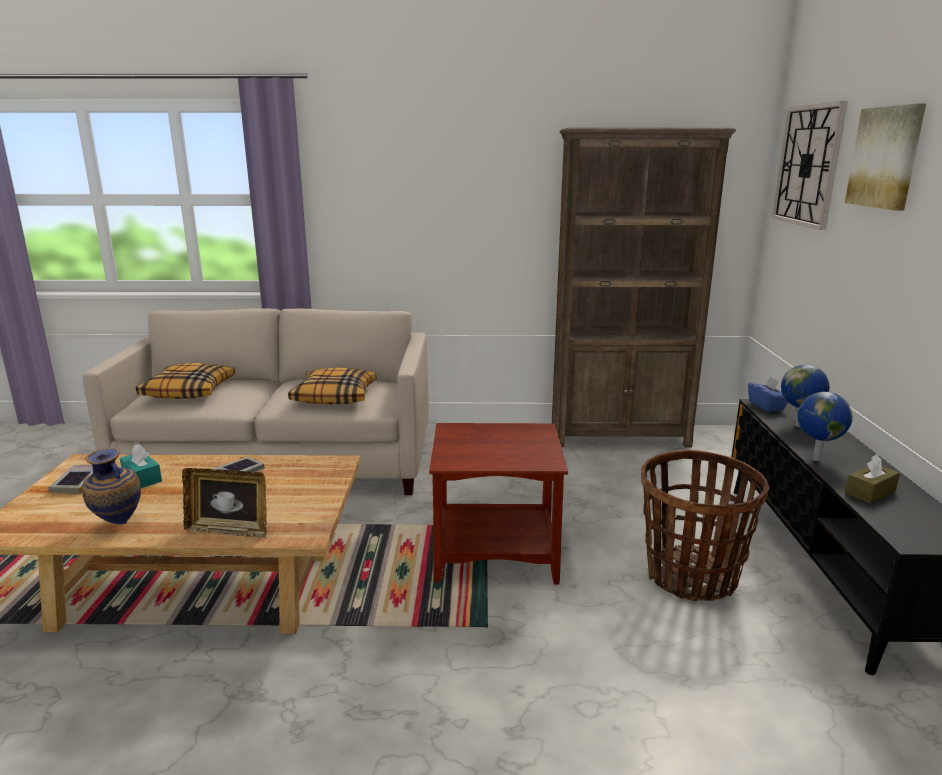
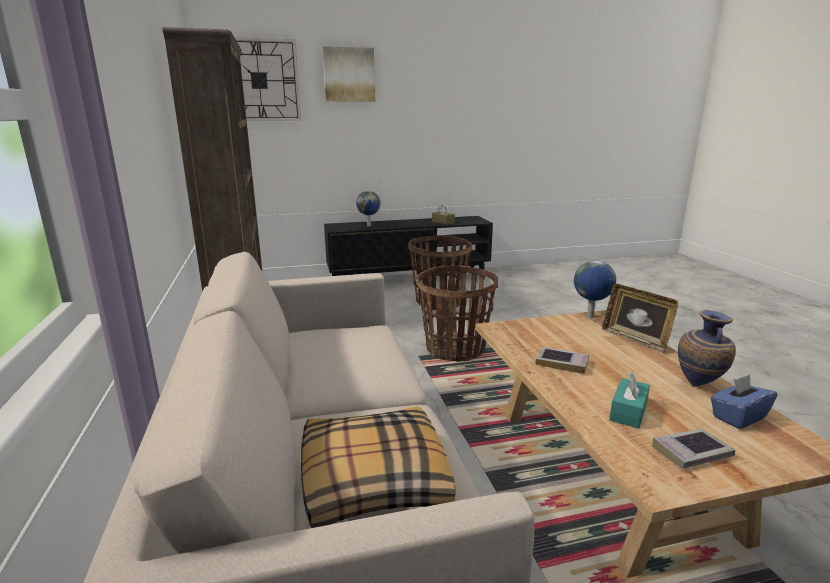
camera: 105 degrees left, 0 degrees up
picture frame [182,468,267,538] -> picture frame turned 150 degrees clockwise [602,284,678,353]
pillow [288,368,376,404] -> none
brown side table [429,423,568,584] -> basket [417,266,498,362]
blue tissue box [748,377,788,412] -> blue tissue box moved to [710,374,777,429]
globe [797,392,853,461] -> globe moved to [574,260,616,318]

